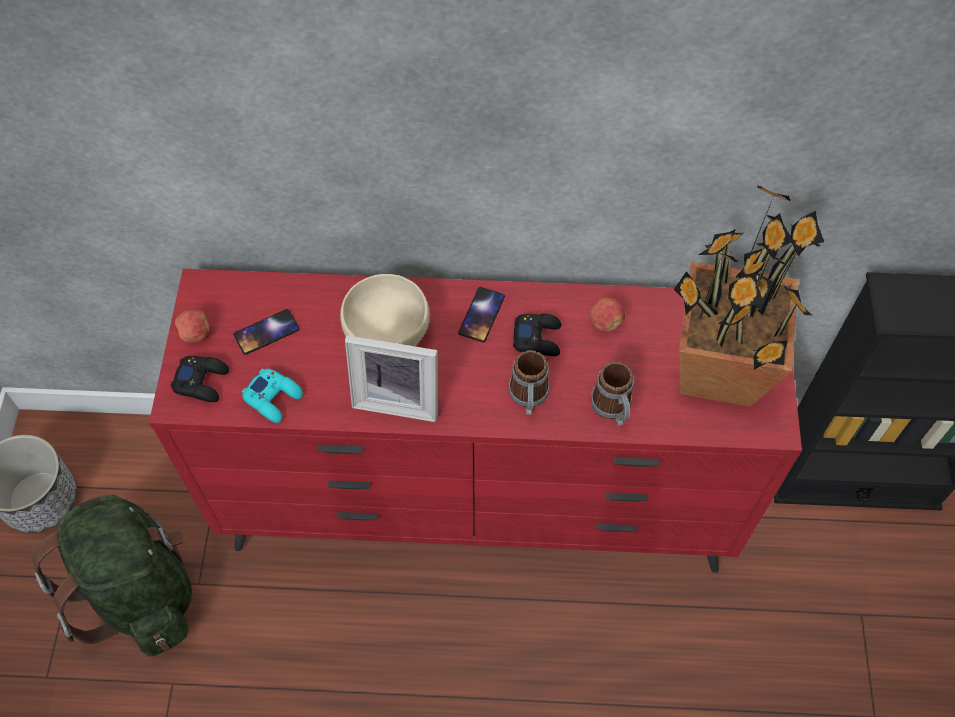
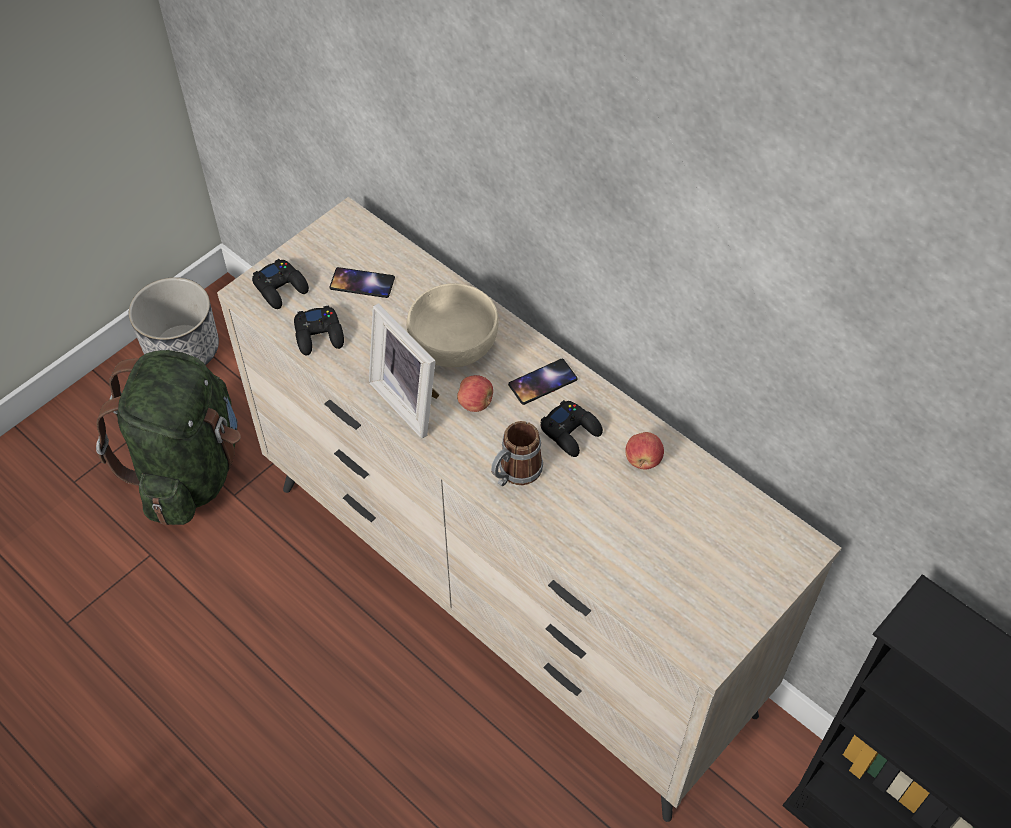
camera: 40 degrees right, 5 degrees down
red dresser [149,269,802,573] -> beige dresser [217,197,841,822]
apple [175,308,210,343] -> apple moved to [457,375,493,412]
turquoise game controller [242,368,303,423] -> black game controller [294,305,344,356]
mug [590,362,634,426] -> none
potted plant [674,185,824,407] -> none

